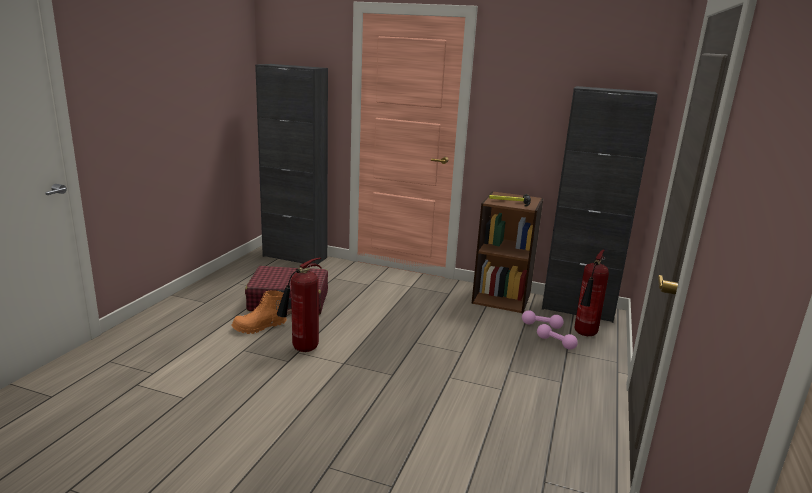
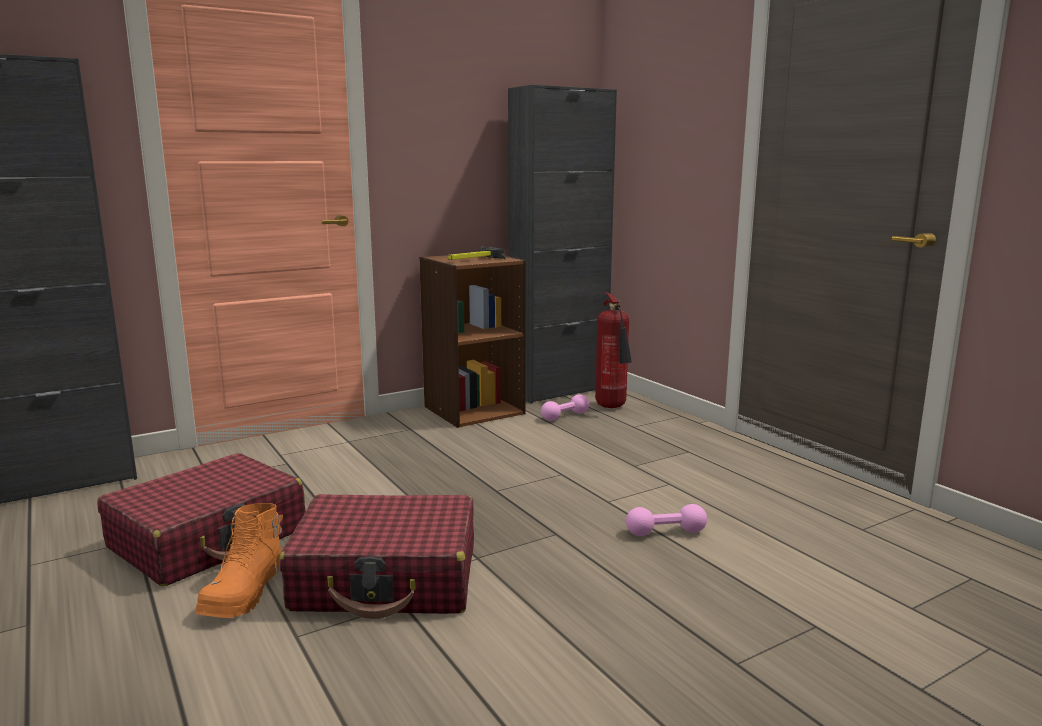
camera: 50 degrees left, 5 degrees down
fire extinguisher [276,258,322,352] -> red suitcase [279,494,474,619]
pink dumbbell [537,324,578,350] -> pink dumbbell moved to [626,504,707,536]

